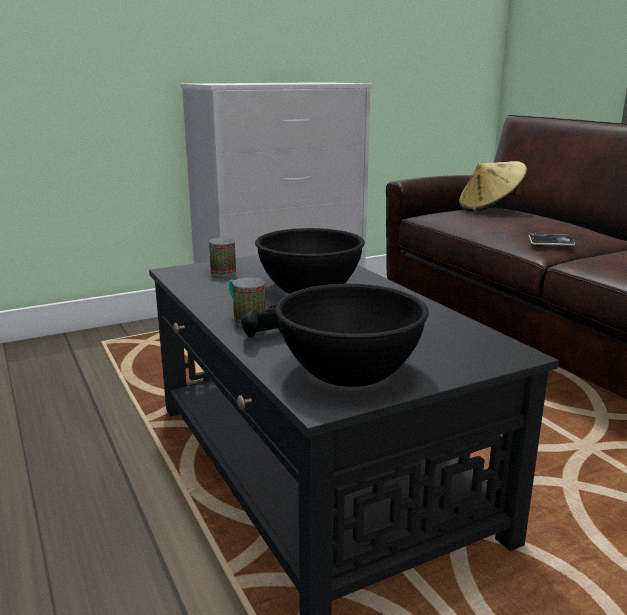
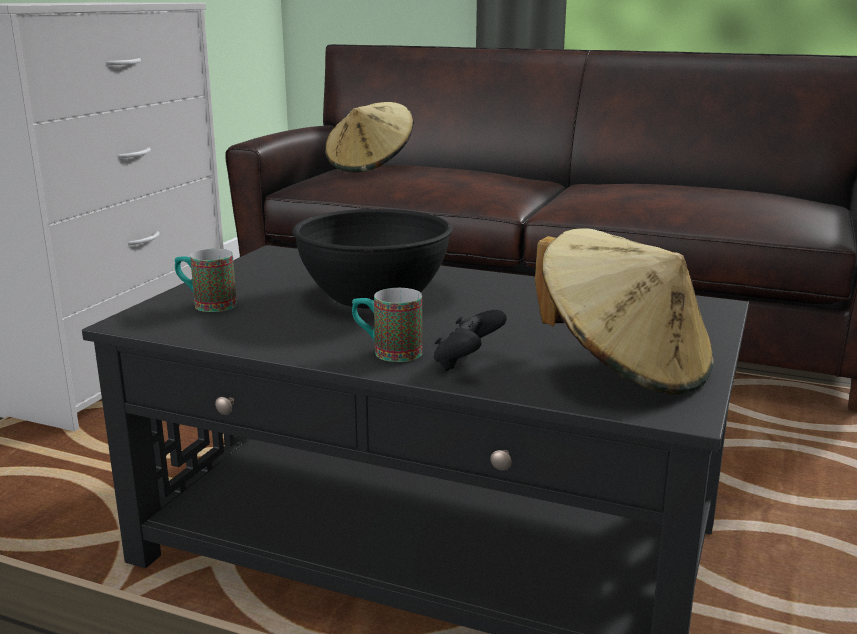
camera: 40 degrees left, 0 degrees up
black bowl [275,284,429,387] -> beige hat [535,228,714,395]
phone [529,234,575,245] -> none

